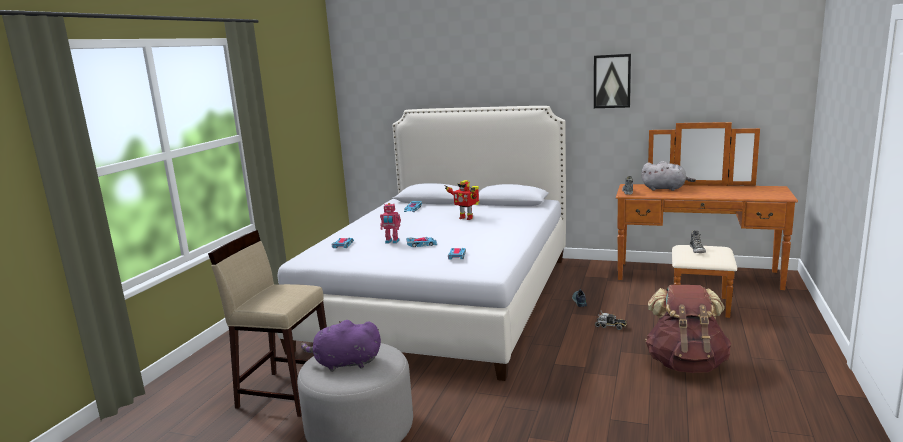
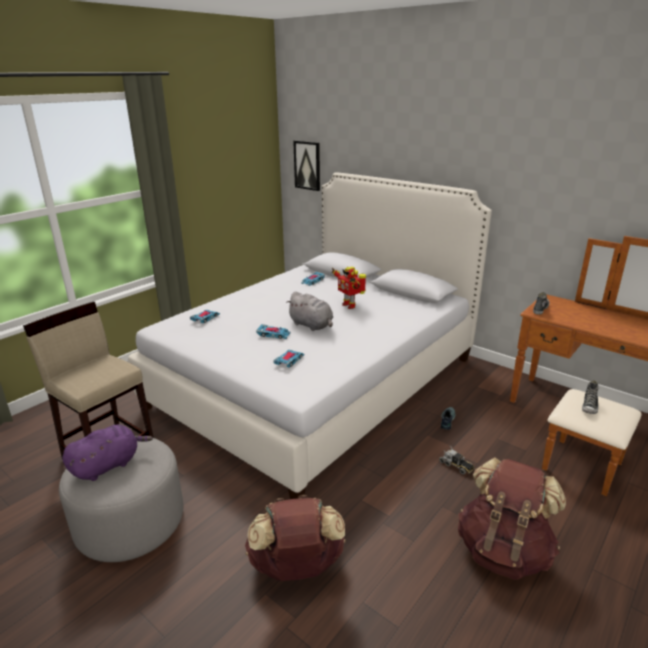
camera: 20 degrees right, 10 degrees up
purple plush toy [301,320,381,372] -> purple plush toy turned 120 degrees clockwise [62,425,153,481]
toy robot [380,203,401,244] -> none
picture [594,54,631,108] -> picture moved to [293,140,320,191]
grey plush toy [641,161,696,191] -> grey plush toy moved to [286,291,333,331]
none -> brown backpack [245,495,346,581]

